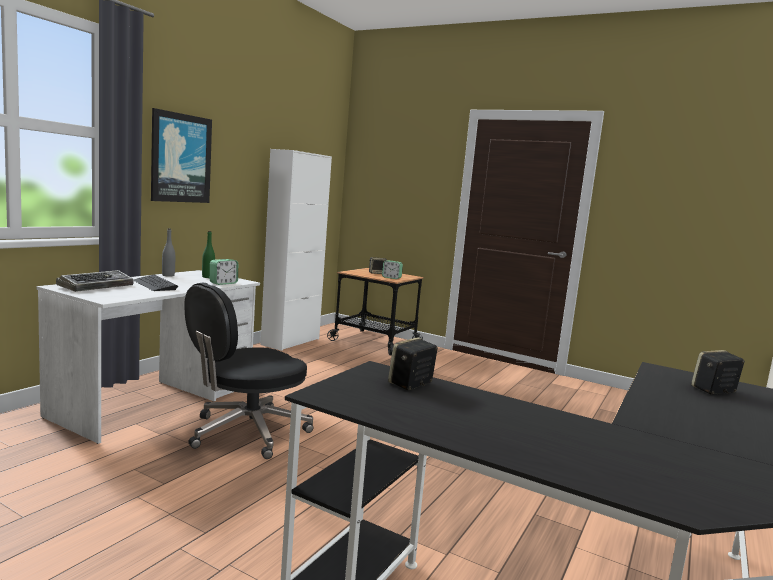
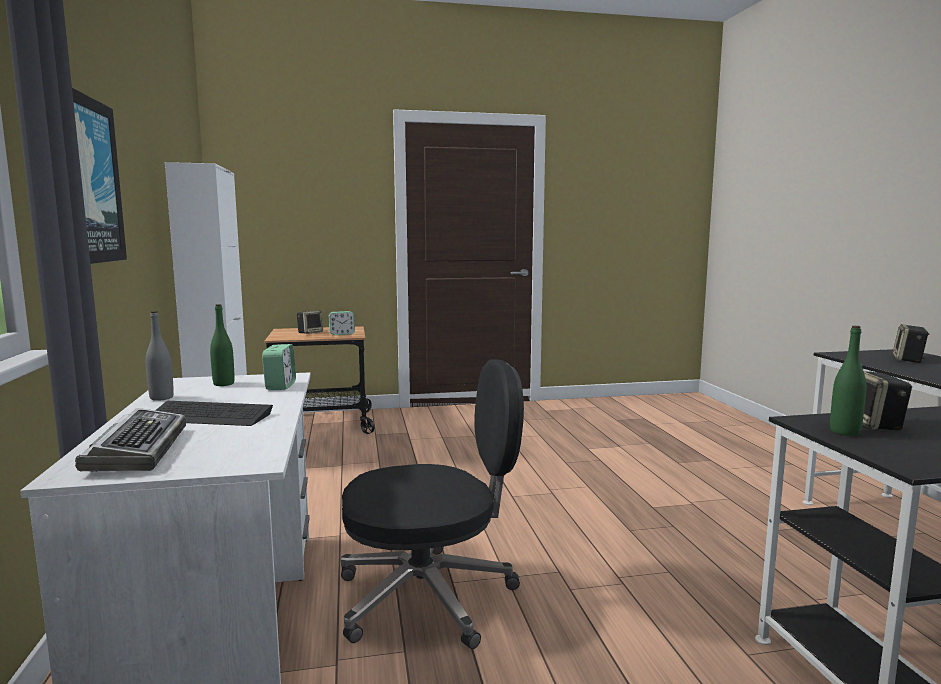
camera: 40 degrees left, 0 degrees up
black office chair [184,283,314,459] -> black office chair turned 105 degrees counterclockwise [341,359,524,649]
none -> green bottle [830,326,867,436]

